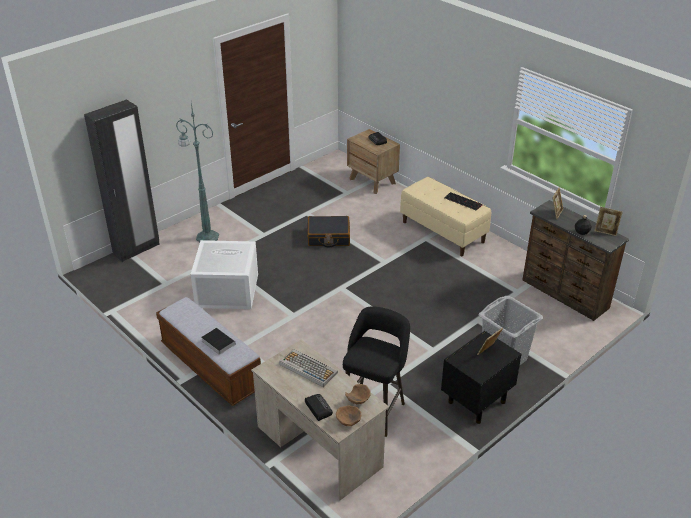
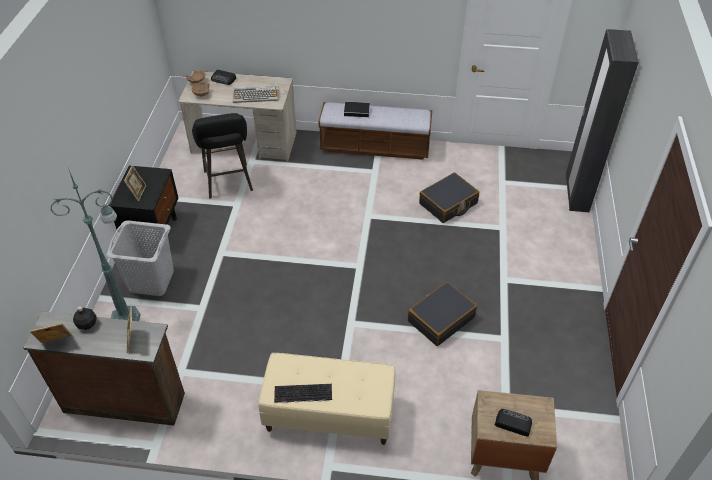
camera: 140 degrees right, 10 degrees up
green floor lamp [176,102,219,242] -> green floor lamp moved to [50,168,141,321]
white storage box [190,240,258,309] -> black suitcase [419,173,479,223]

